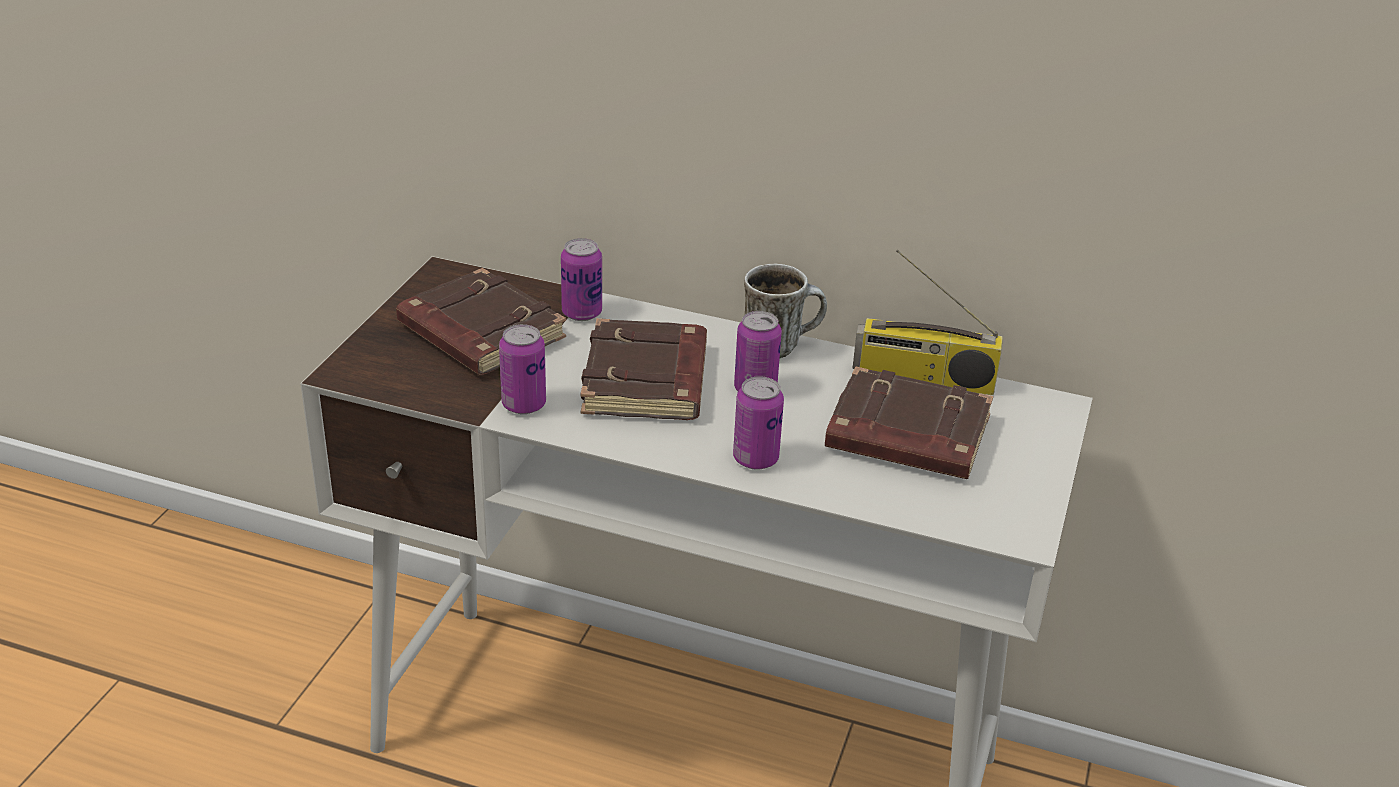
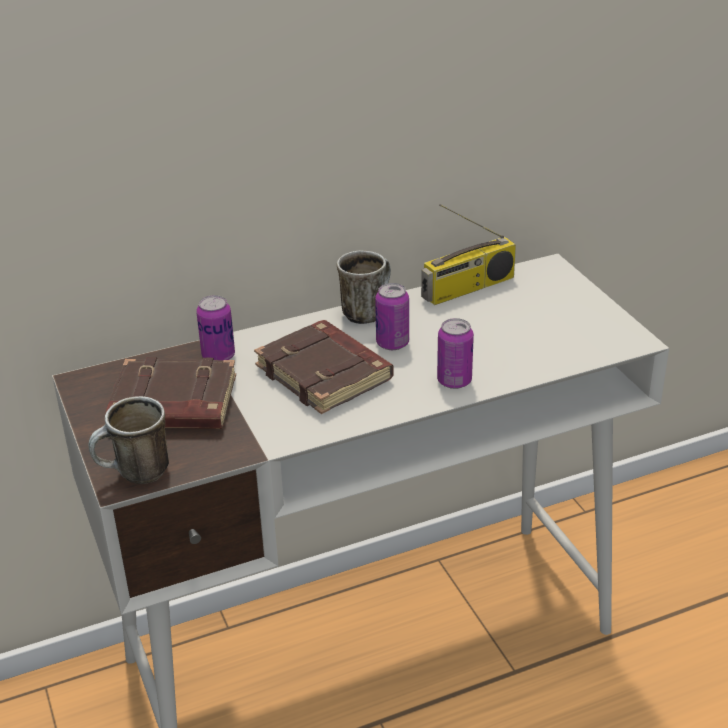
camera: 40 degrees left, 0 degrees up
can [499,324,546,414] -> none
brown book [825,366,993,479] -> none
none -> mug [88,396,169,484]

